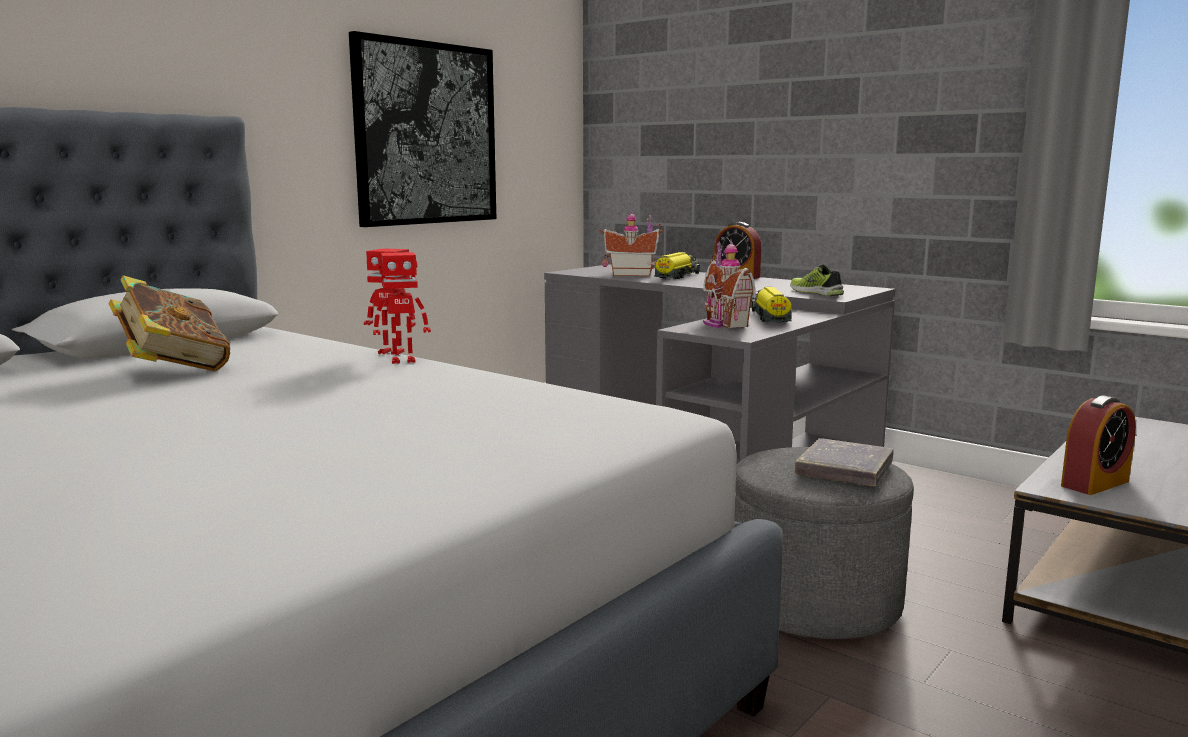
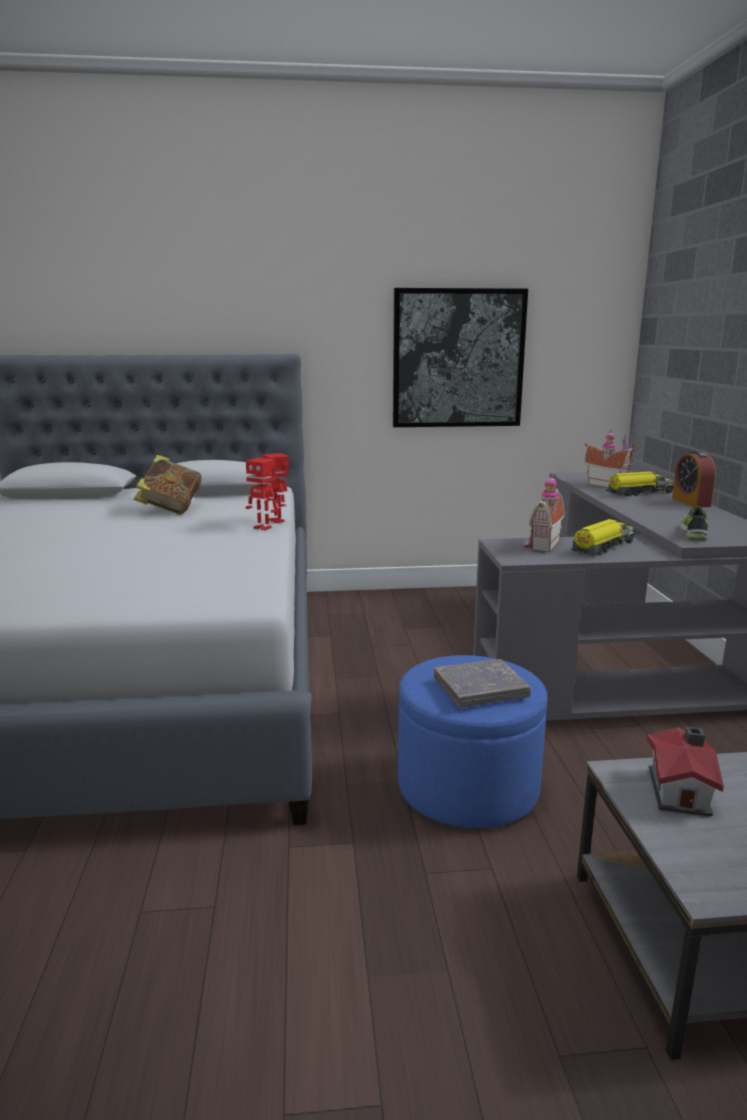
camera: 45 degrees right, 5 degrees up
grey ottoman [734,447,914,639] -> blue ottoman [398,655,548,829]
alarm clock [1061,396,1136,495] -> toy house [647,727,724,816]

